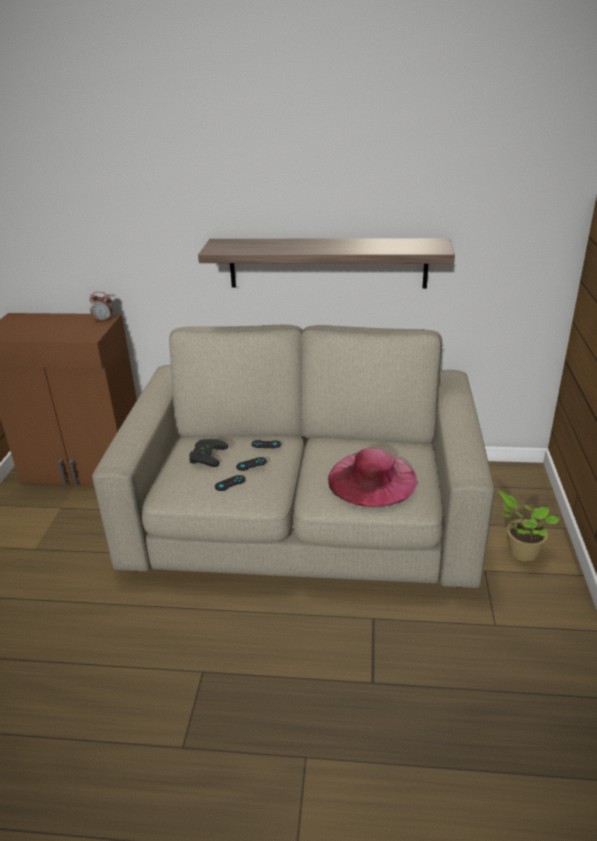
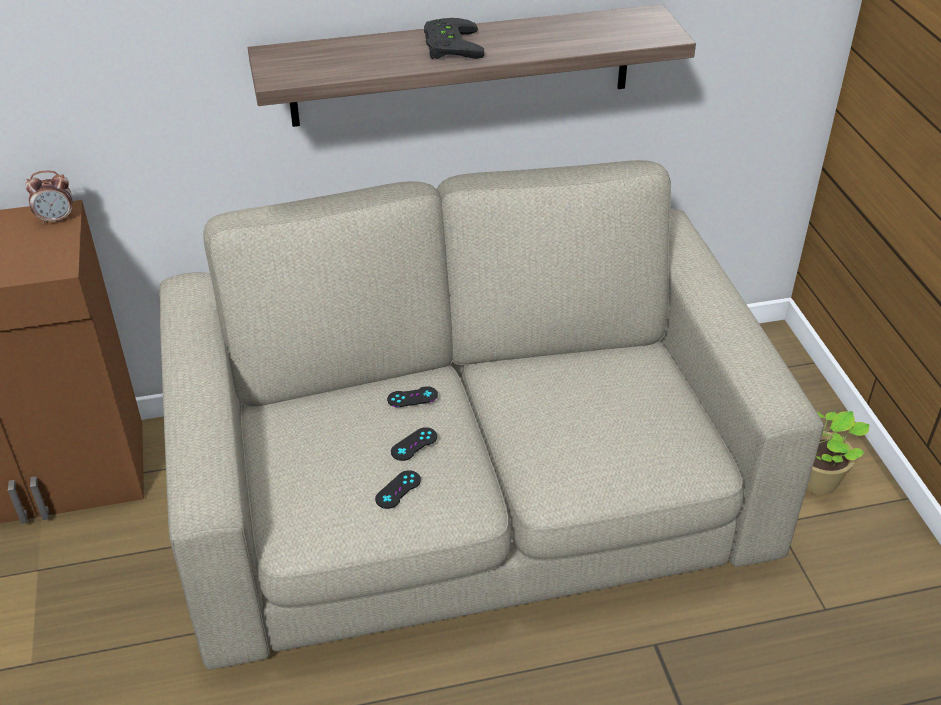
camera: 20 degrees left, 10 degrees up
black game controller [189,439,228,467] -> black game controller moved to [424,18,484,59]
pink hat [328,448,417,507] -> none

